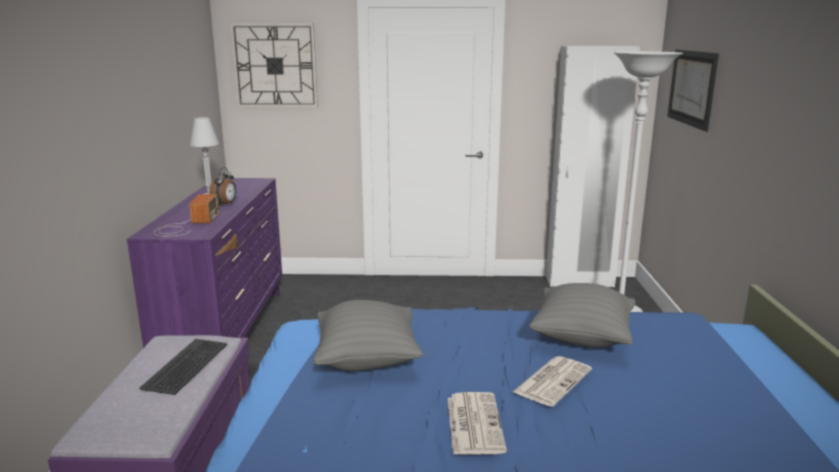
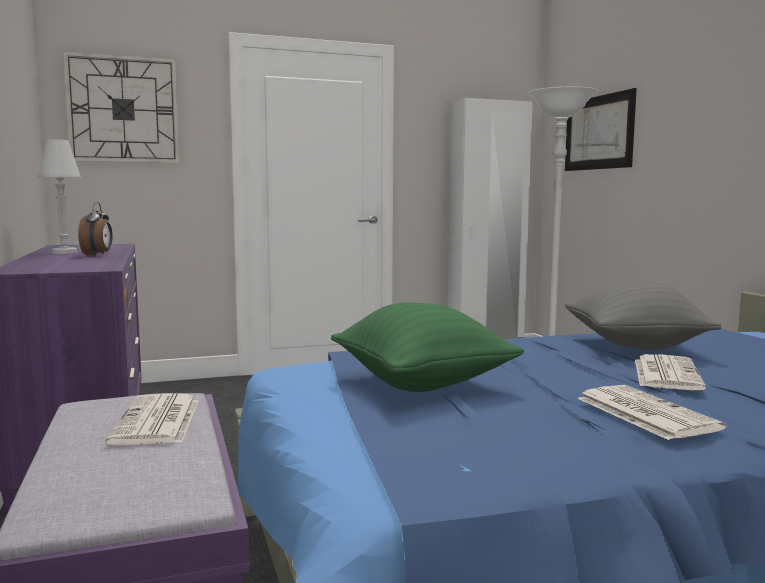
camera: 20 degrees left, 10 degrees down
keyboard [140,339,227,395] -> newspaper [106,393,199,445]
radio [154,194,219,236] -> none
grey pillow [313,300,423,371] -> green pillow [331,302,524,392]

